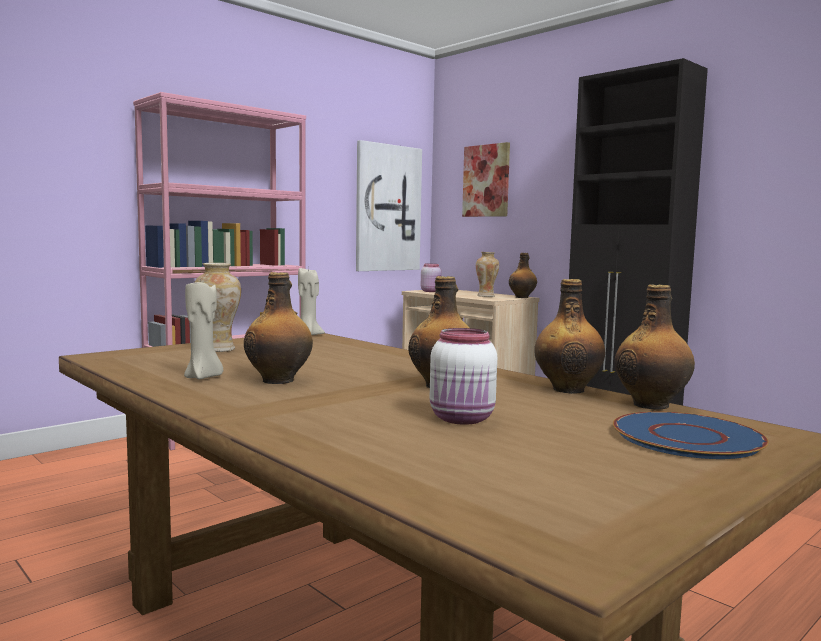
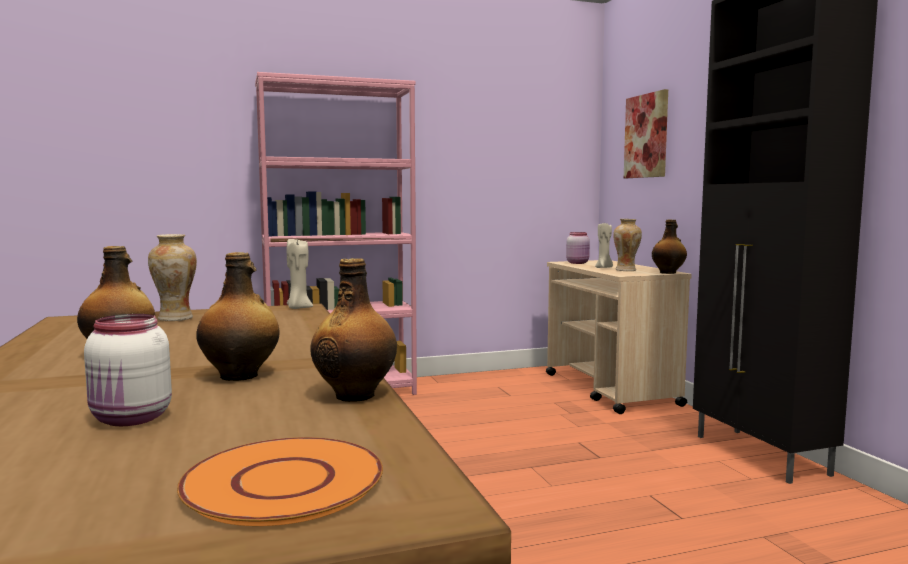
camera: 25 degrees right, 0 degrees up
beige candle [184,282,223,380] -> beige candle moved to [595,223,613,268]
picture [356,140,422,271] -> none
blue plate [613,411,769,459] -> orange plate [177,437,383,526]
bottle [615,284,695,410] -> none

